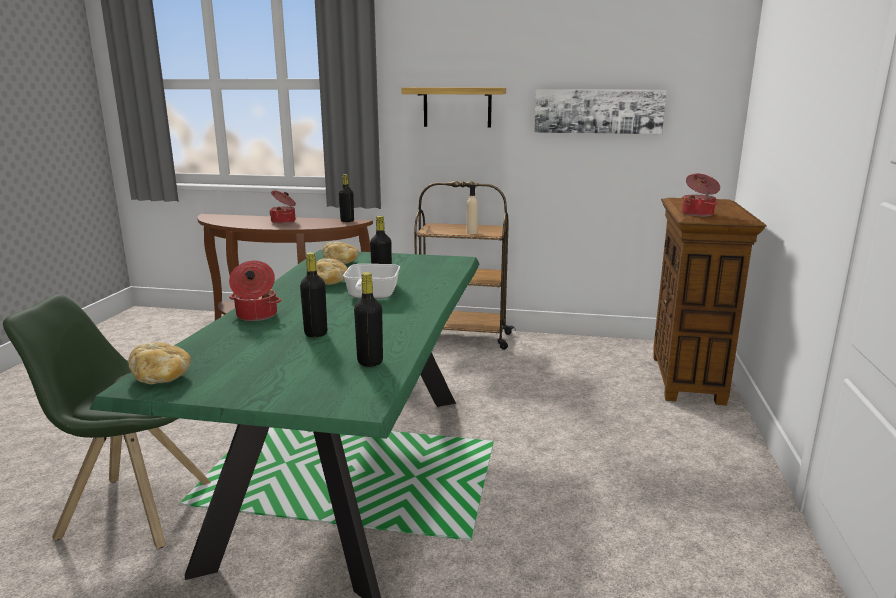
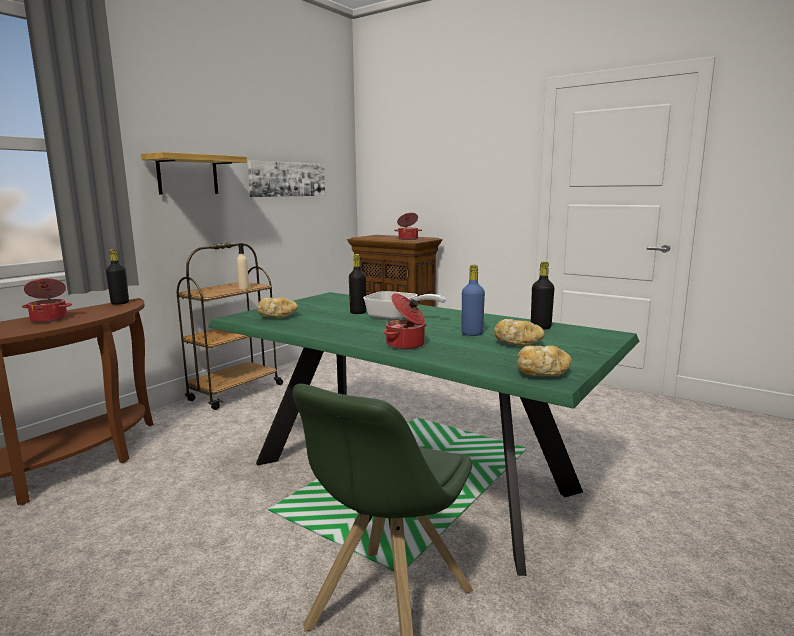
camera: 65 degrees left, 5 degrees down
black bottle [300,252,327,337] -> blue bottle [462,265,485,336]
bread [316,258,348,285] -> bread moved to [494,319,545,346]

